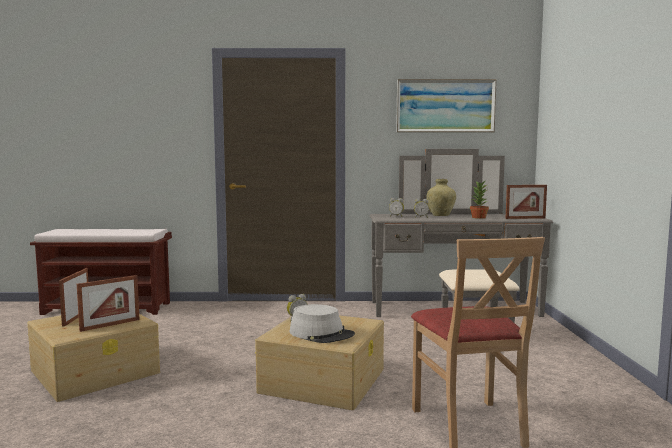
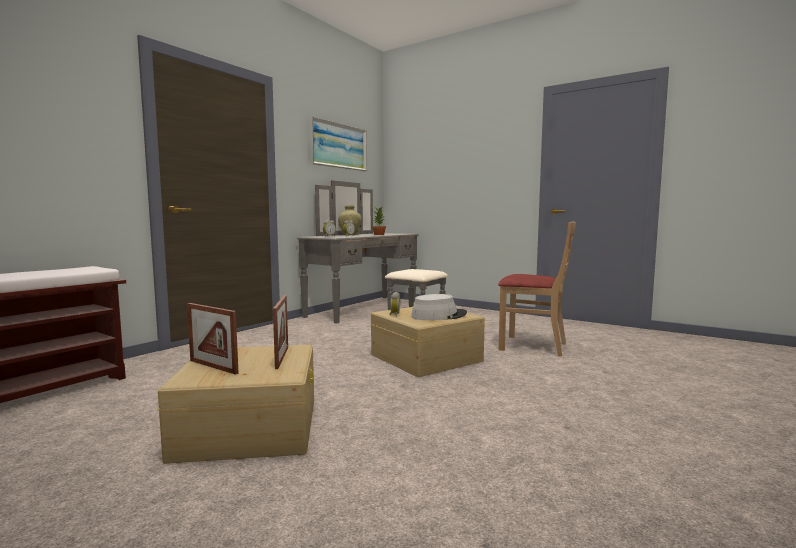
camera: 55 degrees left, 0 degrees up
picture frame [506,185,547,219] -> none

